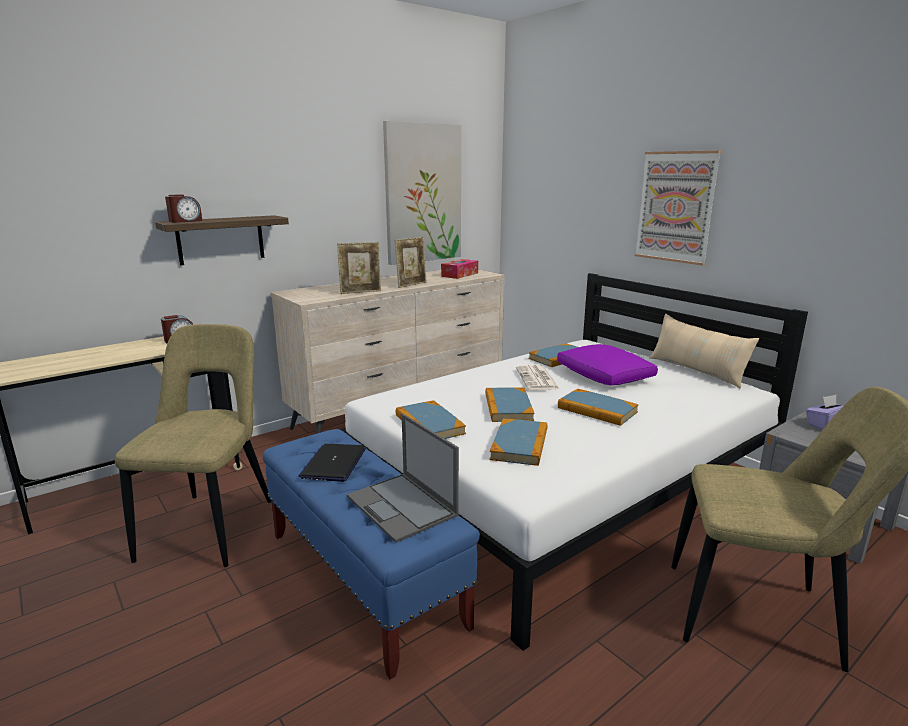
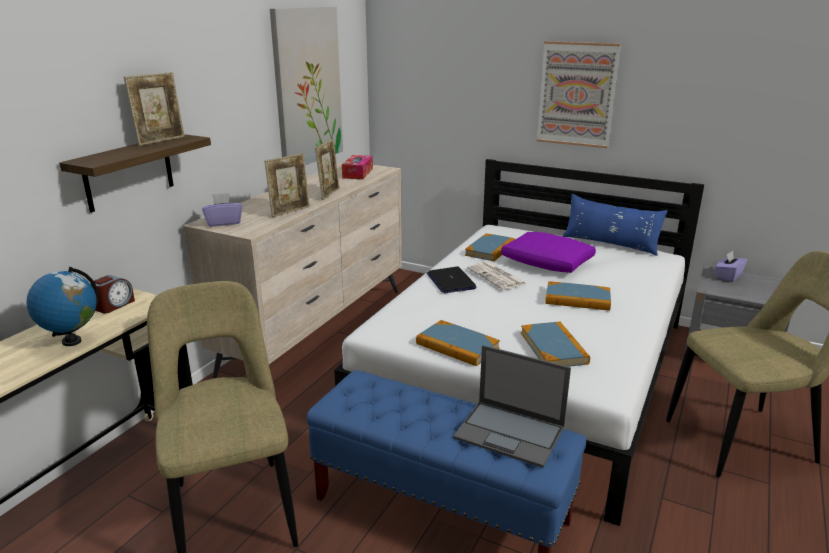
camera: 25 degrees left, 5 degrees up
alarm clock [165,194,202,223] -> none
laptop [299,444,366,482] -> laptop moved to [427,267,476,293]
book [485,387,535,422] -> none
beige pillow [649,314,759,389] -> blue pillow [562,194,667,256]
none -> globe [26,267,99,346]
none -> picture frame [124,72,185,146]
none -> purple tissue box [202,193,242,227]

